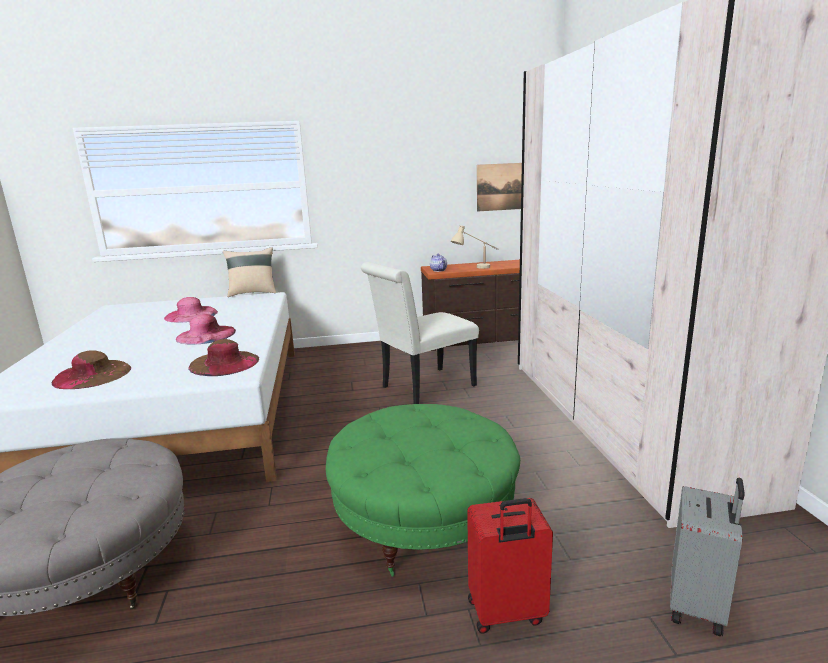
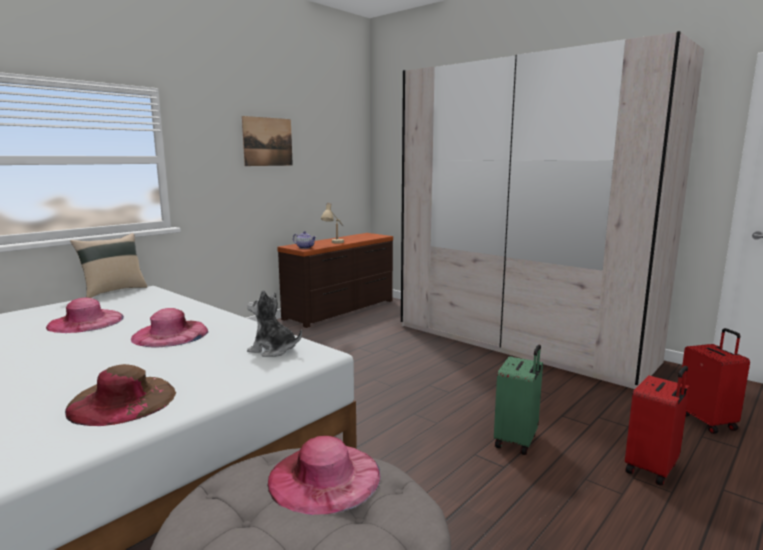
camera: 40 degrees left, 5 degrees down
brown hat [188,339,259,376] -> plush toy [247,290,302,357]
green ottoman [326,404,520,577] -> green suitcase [494,345,543,455]
white chair [361,262,479,404] -> none
picture [477,163,522,212] -> picture moved to [242,116,293,166]
grey suitcase [670,478,744,636] -> red suitcase [681,328,750,434]
none -> pink hat [267,436,381,515]

